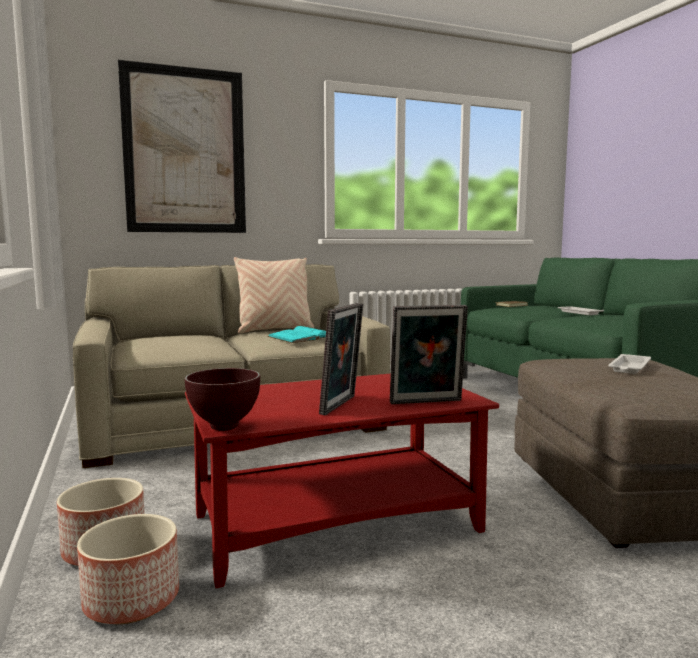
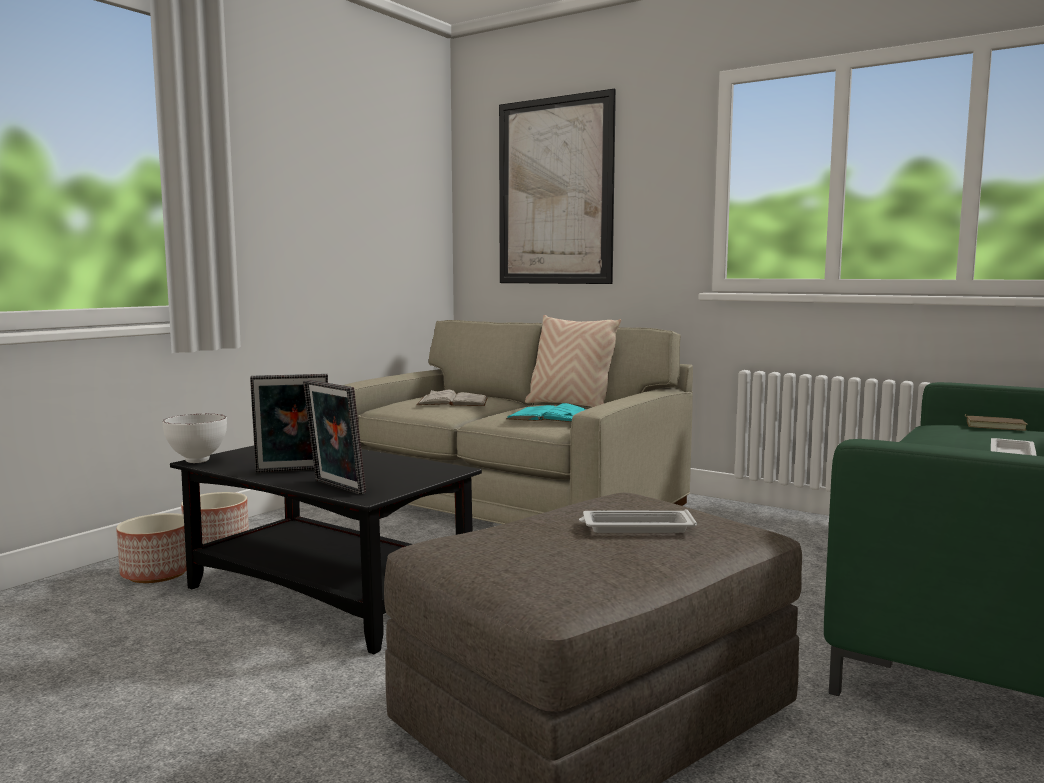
camera: 55 degrees right, 0 degrees up
brown bowl [185,368,260,431] -> white bowl [163,414,227,463]
red coffee table [185,374,499,588] -> black coffee table [170,446,482,654]
none -> white book [417,390,488,406]

